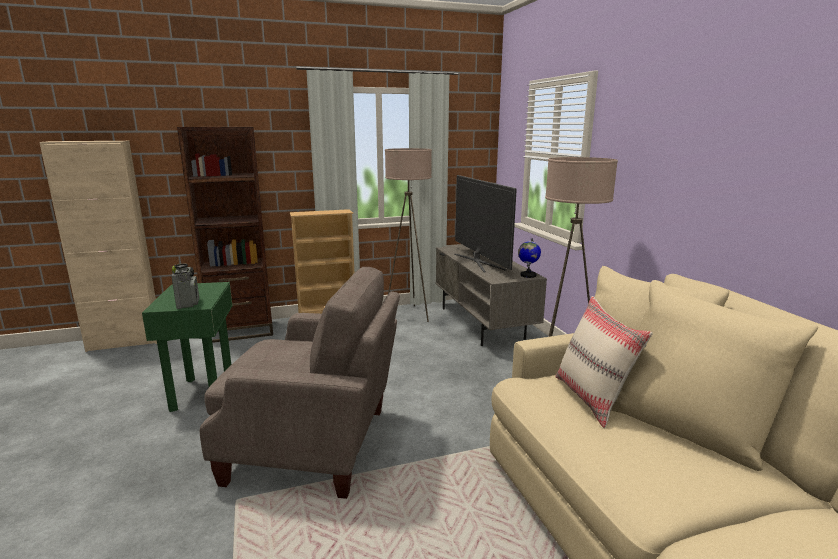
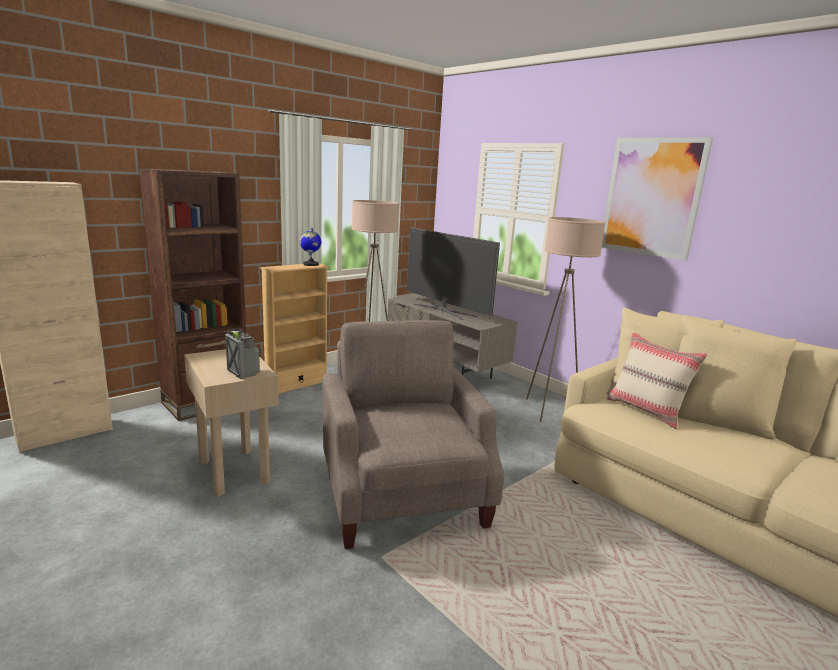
camera: 25 degrees left, 0 degrees up
green side table [142,282,233,412] -> beige side table [184,349,278,497]
beige armchair [200,267,400,499] -> beige armchair turned 90 degrees counterclockwise [322,320,504,549]
globe [518,238,541,278] -> globe moved to [300,228,321,266]
none -> picture [602,137,713,261]

